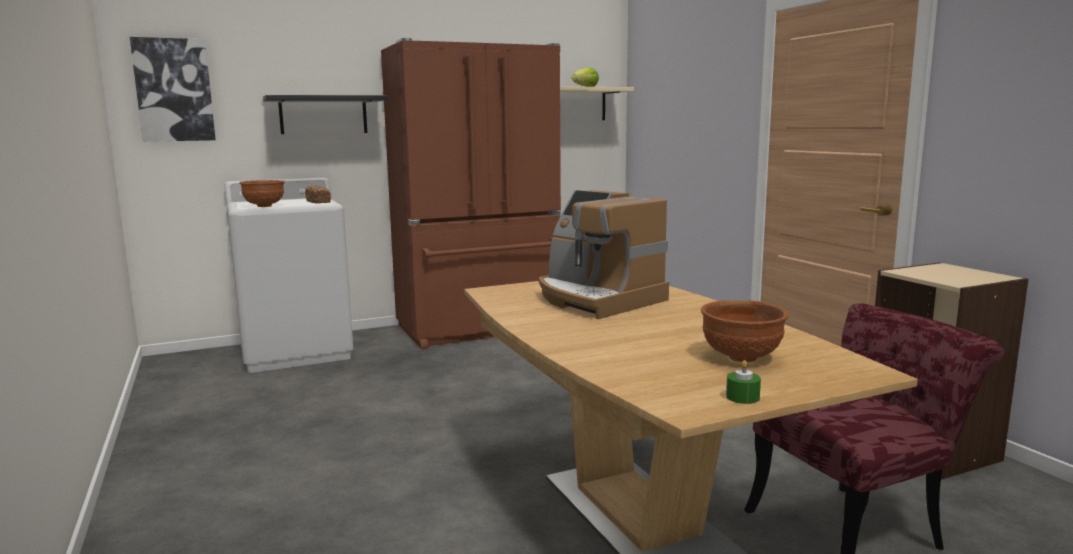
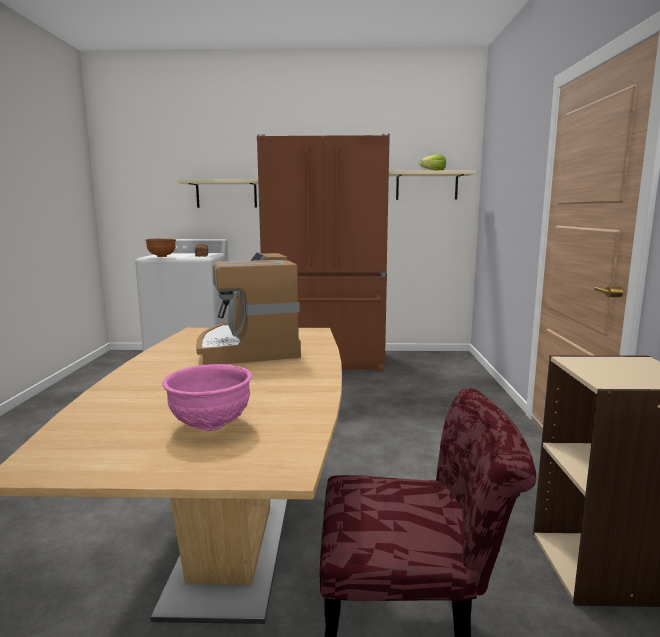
camera: 25 degrees right, 0 degrees up
picture [130,37,216,142] -> none
black shelf [263,95,388,134] -> beige shelf [176,179,258,208]
brown bowl [701,300,789,362] -> pink bowl [162,364,252,431]
green candle [726,360,761,404] -> none

